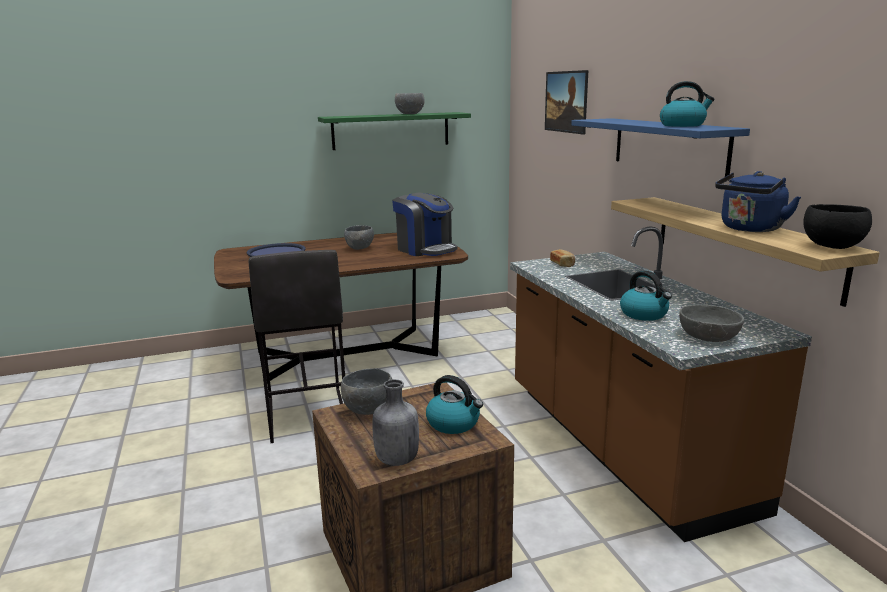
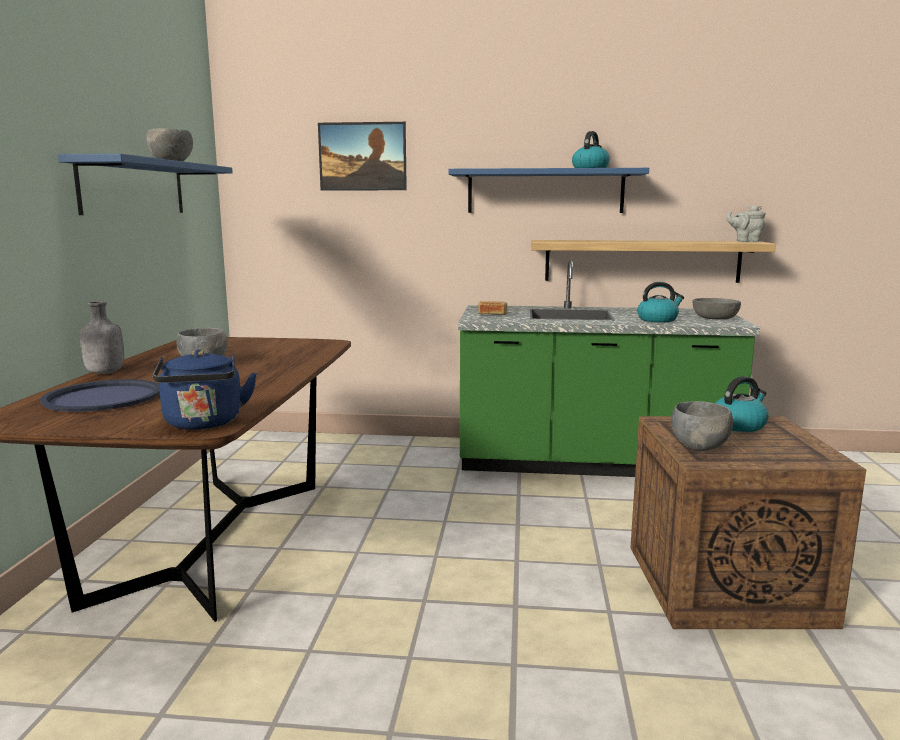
camera: 65 degrees left, 5 degrees down
grey stool [249,250,345,443] -> none
green shelf [318,112,471,150] -> blue shelf [58,154,233,215]
grey bottle [372,379,419,466] -> grey bottle moved to [80,301,124,374]
coffee machine [392,193,457,256] -> none
brown counter [510,226,812,542] -> green counter [458,260,760,477]
blue kettle [715,171,801,232] -> blue kettle moved to [153,350,257,430]
black bowl [803,204,872,249] -> grey teapot [726,205,766,242]

